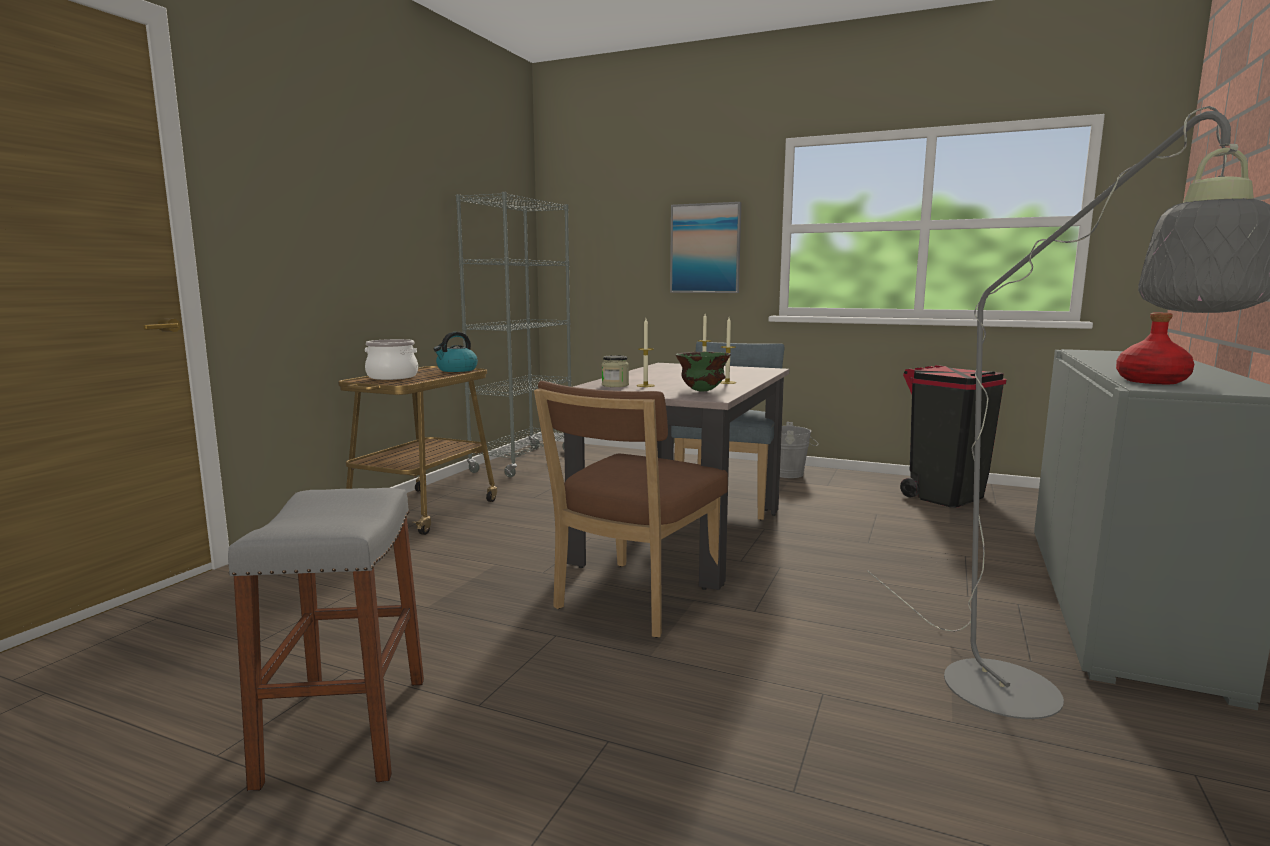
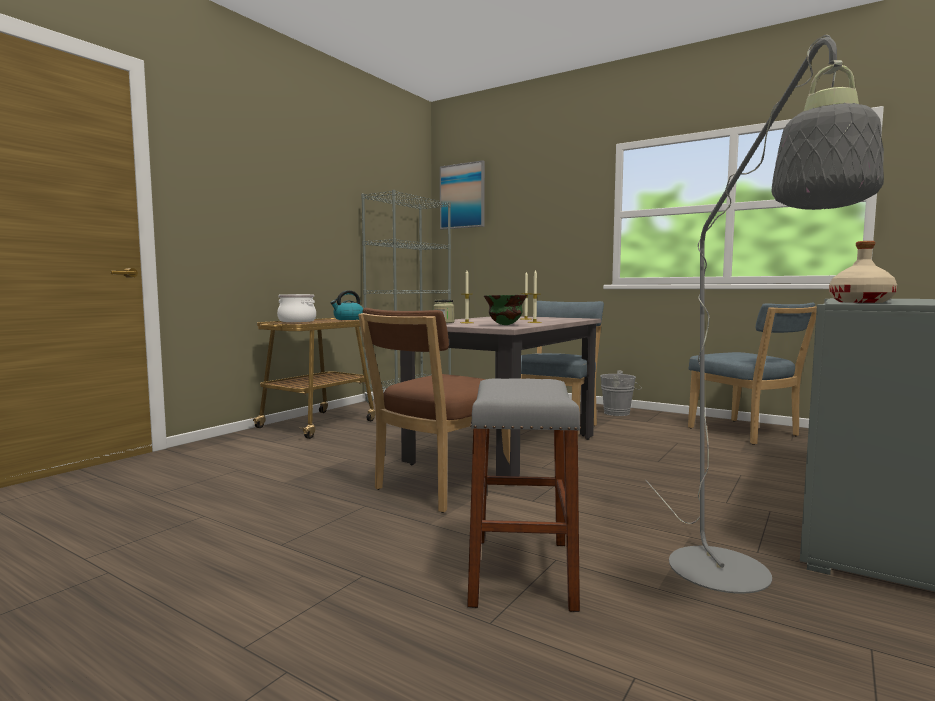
camera: 10 degrees right, 5 degrees down
grey stool [228,488,424,791] -> grey stool moved to [467,378,581,612]
picture [670,202,741,293] -> picture moved to [440,160,485,229]
black trash can [900,365,1007,508] -> blue chair [688,303,817,445]
red bottle [1116,313,1194,384] -> beige bottle [829,241,897,303]

